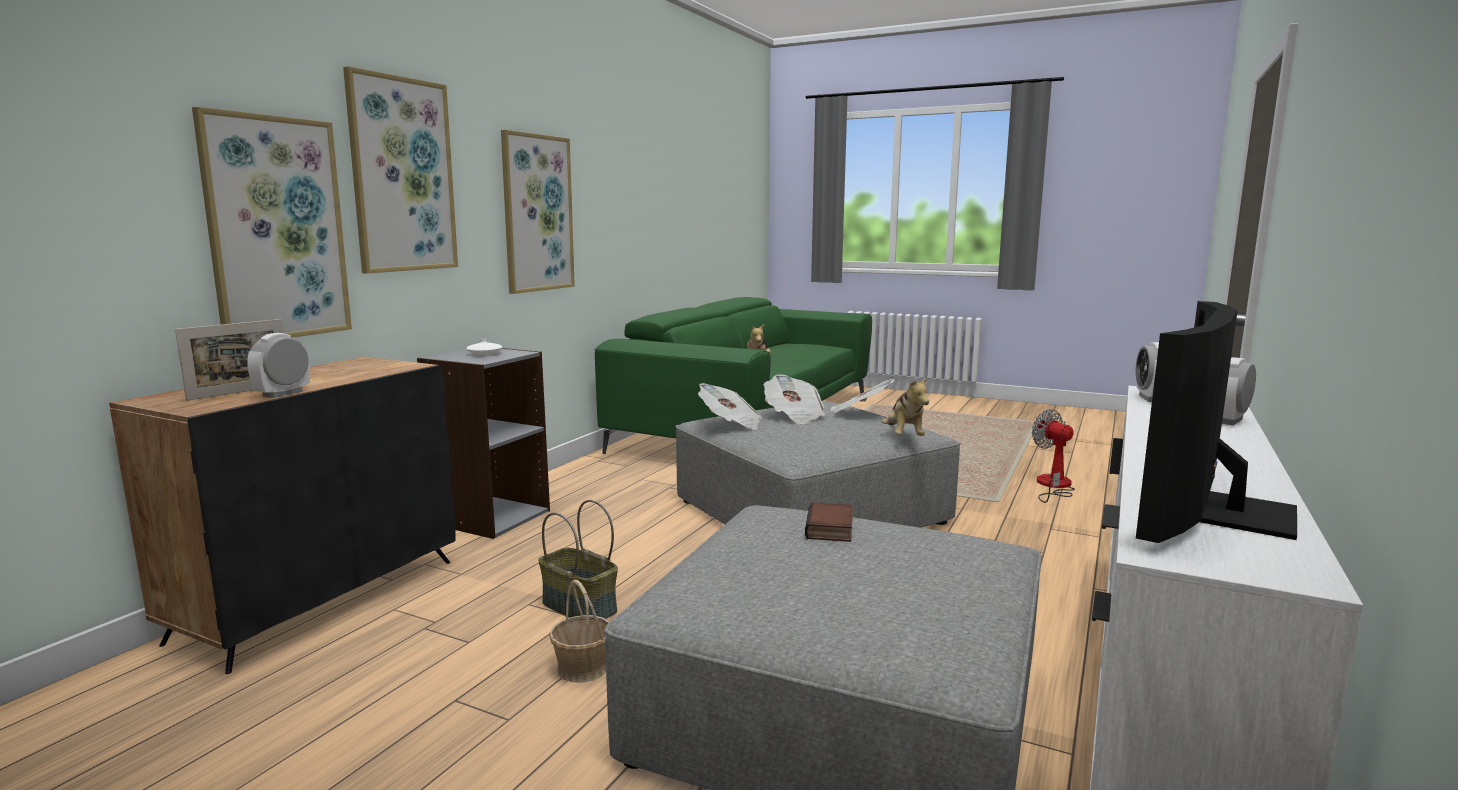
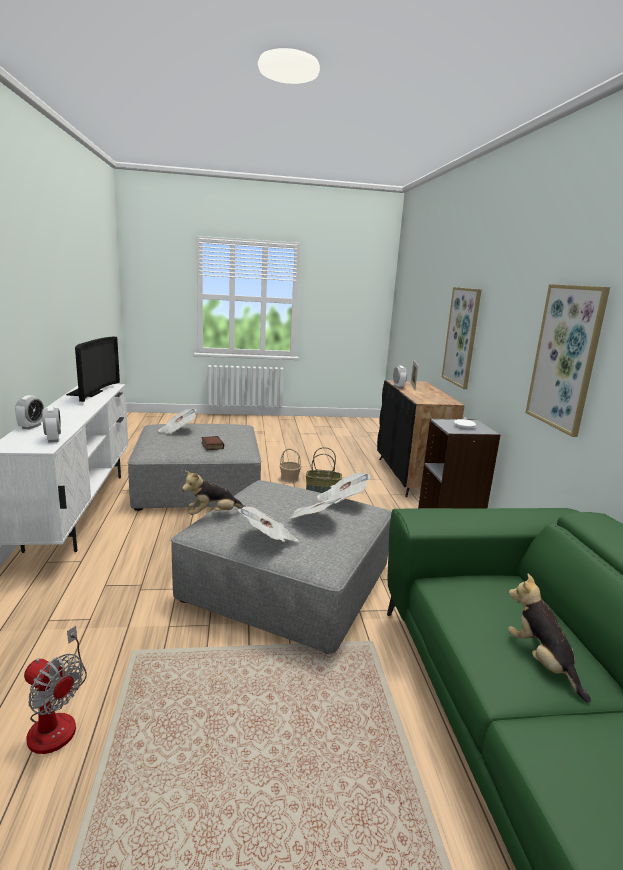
camera: 145 degrees right, 5 degrees up
picture [343,66,458,274] -> none
plush toy [882,377,929,436] -> plush toy turned 75 degrees counterclockwise [182,471,244,515]
none -> newspaper [158,408,197,434]

